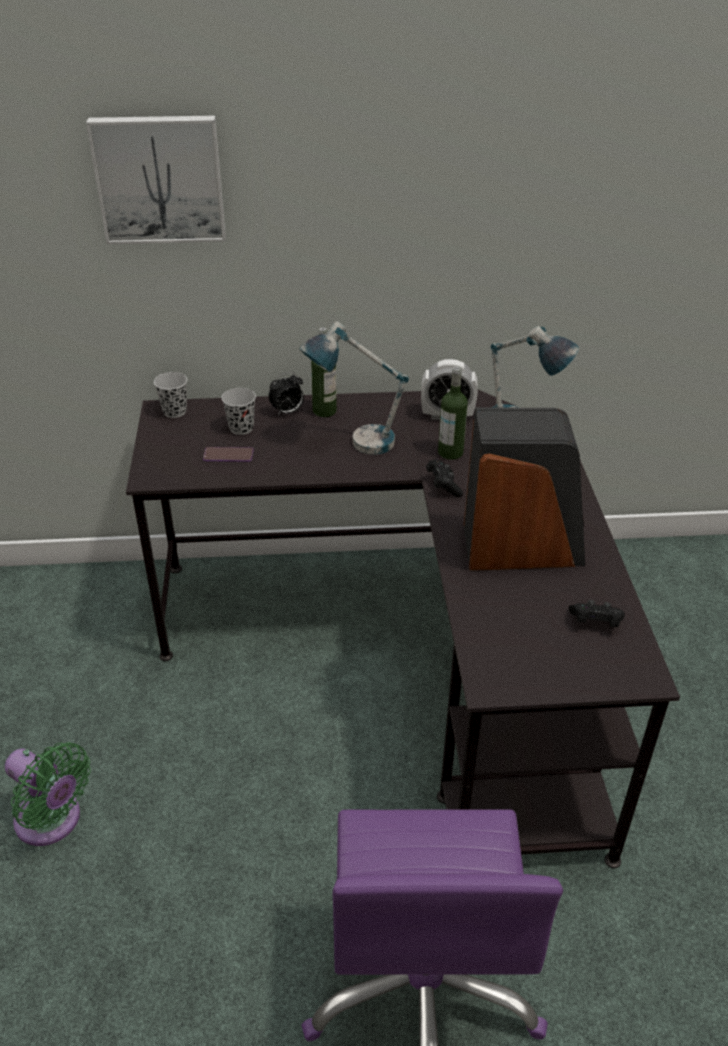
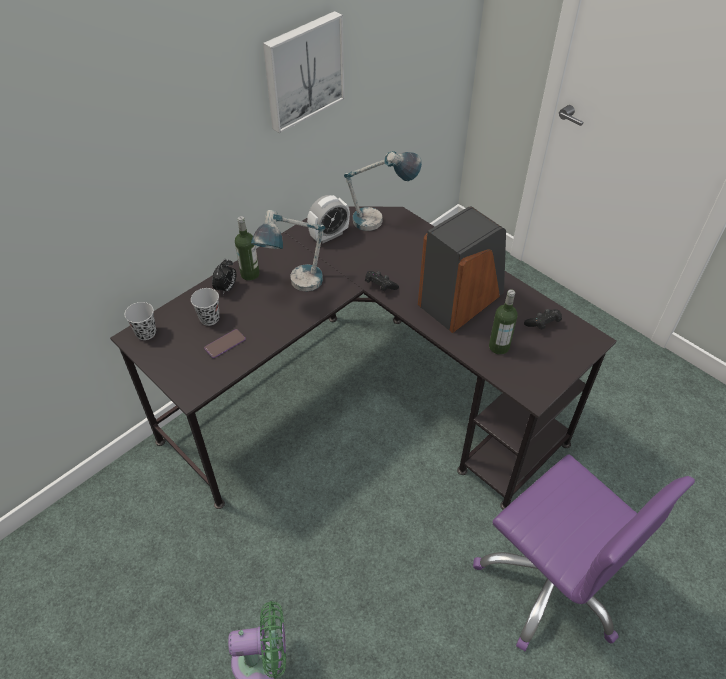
camera: 40 degrees left, 10 degrees up
picture [86,116,226,244] -> picture moved to [263,11,345,133]
bottle [438,367,468,460] -> bottle moved to [489,289,517,355]

